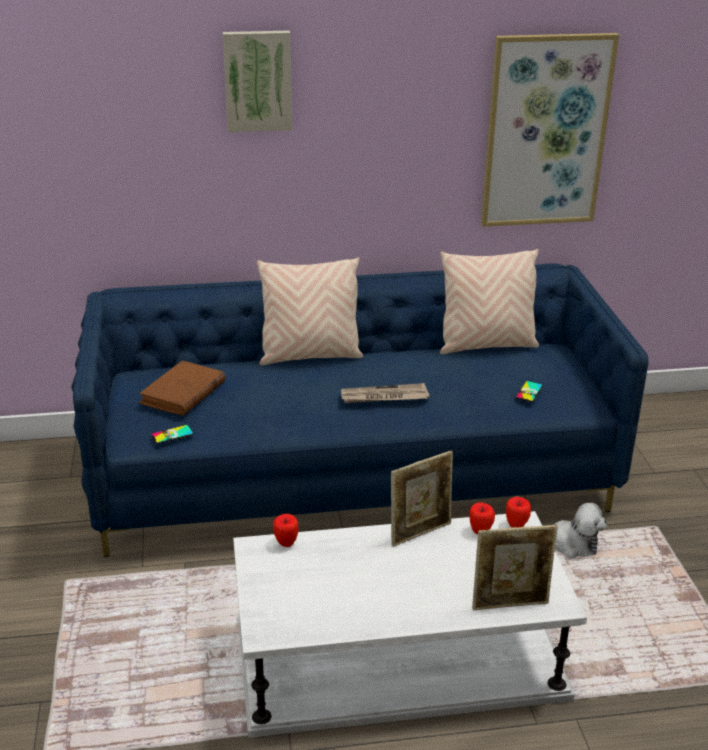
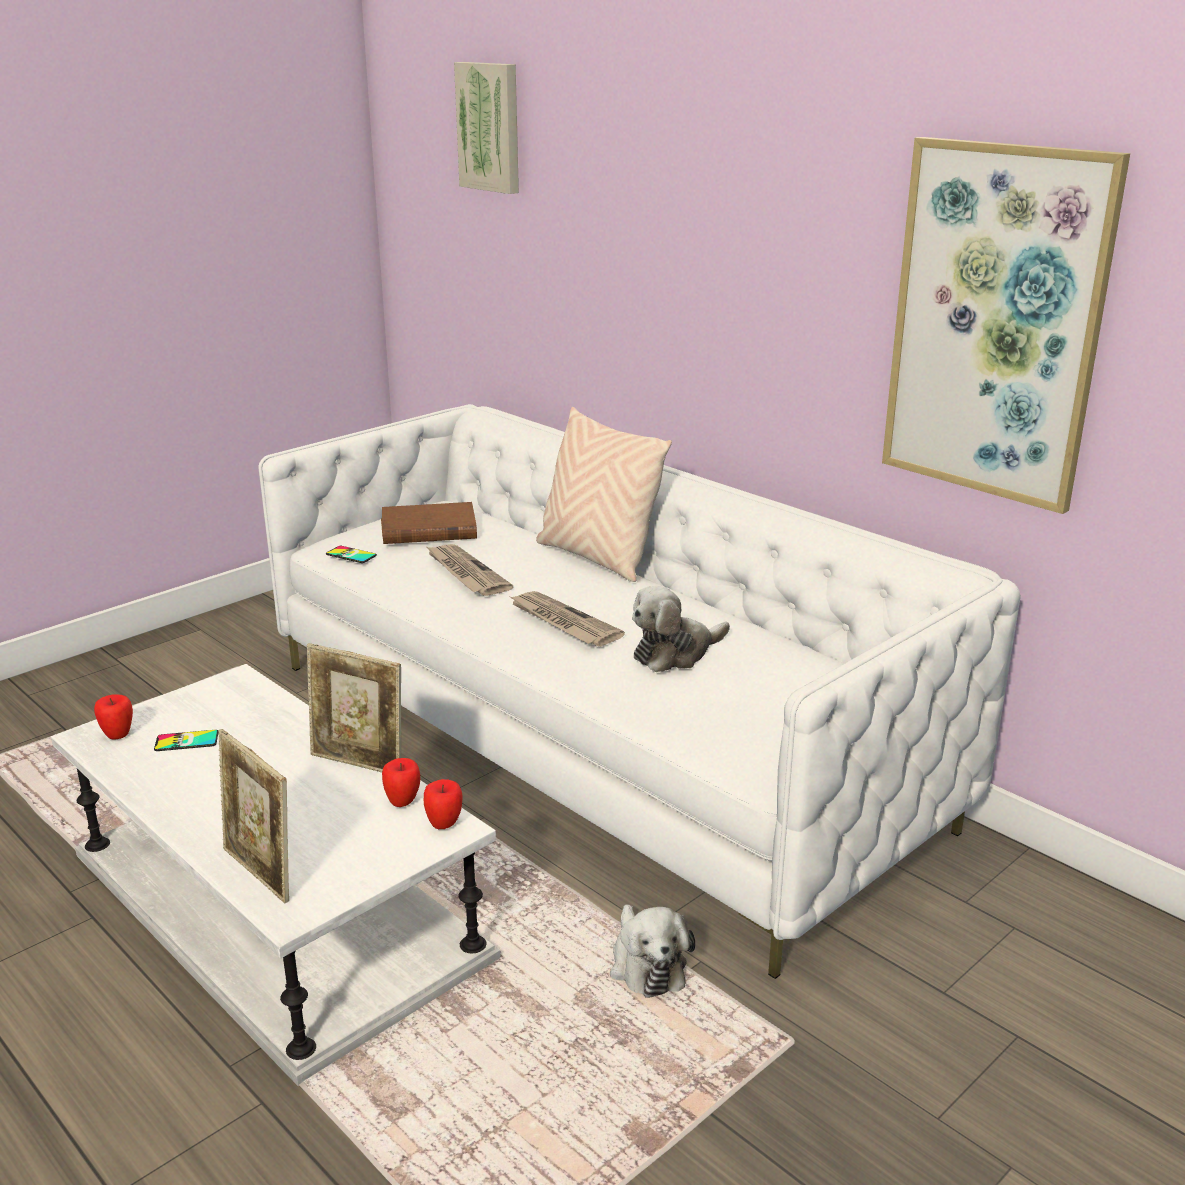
camera: 55 degrees right, 5 degrees down
blue sofa [71,263,649,557] -> white sofa [258,404,1021,979]
picture [223,31,292,132] -> picture moved to [454,62,519,194]
apple [273,514,299,547] -> apple moved to [94,694,133,739]
beige pillow [440,249,539,354] -> none
phone [516,381,543,402] -> phone moved to [154,730,219,751]
none -> newspaper [425,544,513,596]
none -> plush toy [632,586,730,672]

